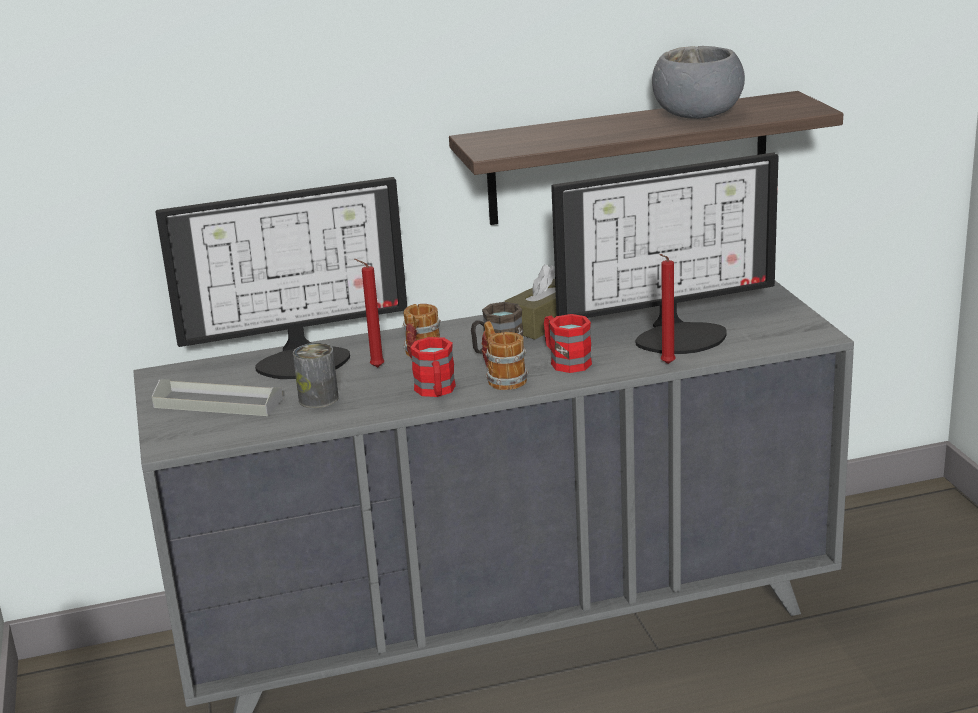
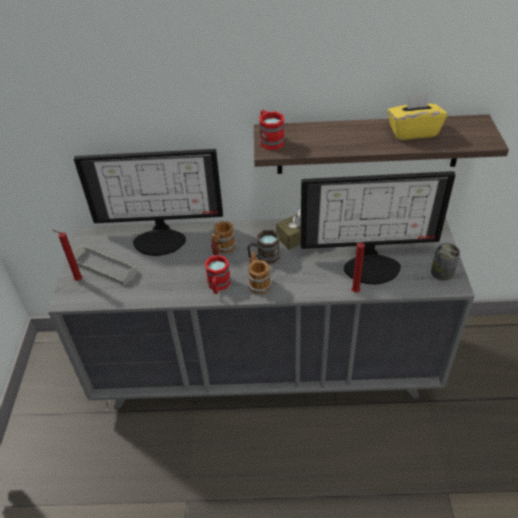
camera: 15 degrees right, 20 degrees up
can [293,343,339,408] -> can moved to [431,243,460,281]
red candle [354,259,384,368] -> red candle moved to [53,230,82,281]
red mug [544,314,592,373] -> red mug moved to [259,110,284,150]
grey bowl [652,46,745,119] -> yellow tissue box [387,93,447,140]

